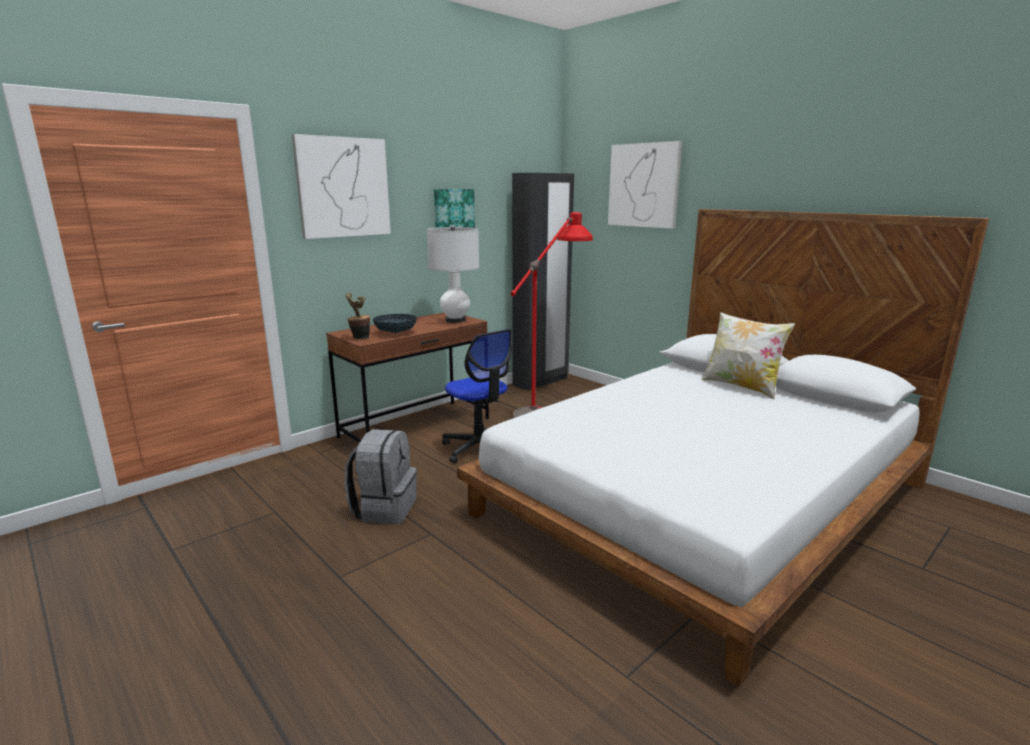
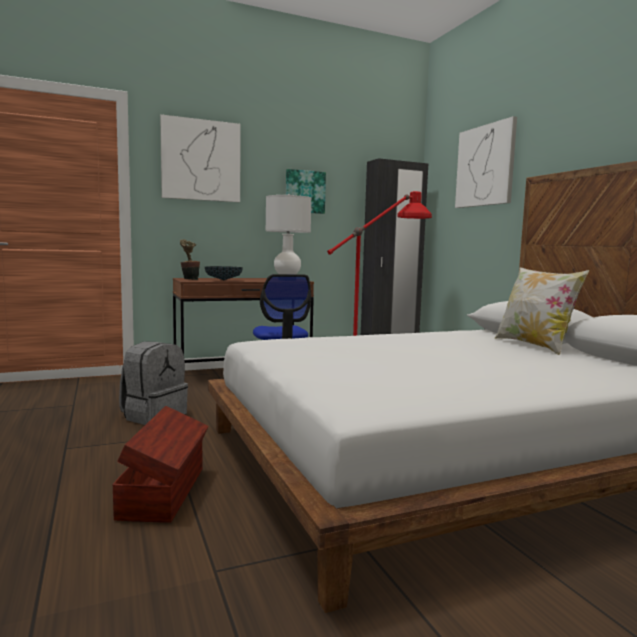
camera: 20 degrees right, 10 degrees down
none -> brown storage box [113,406,209,523]

